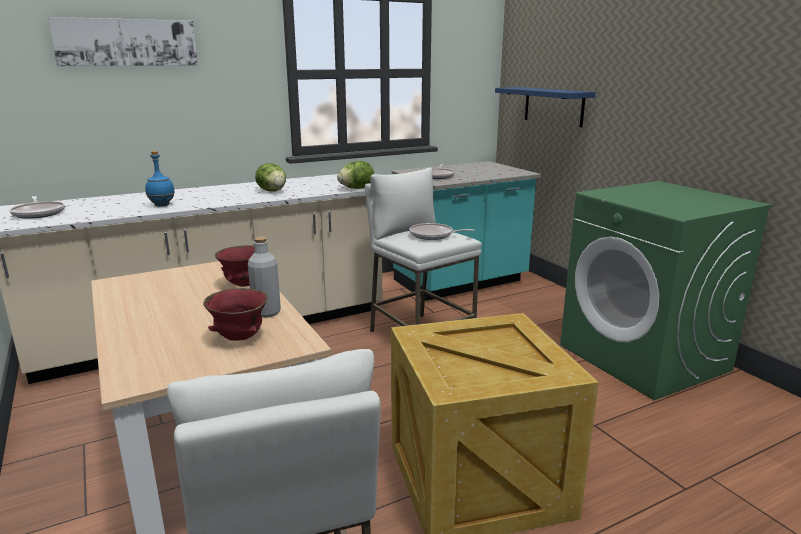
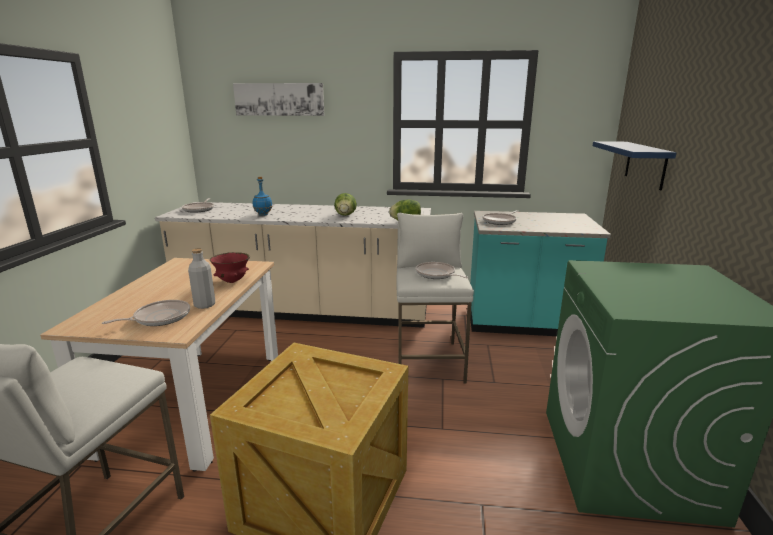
camera: 35 degrees right, 0 degrees up
red bowl [203,288,268,341] -> frying pan [102,300,190,326]

